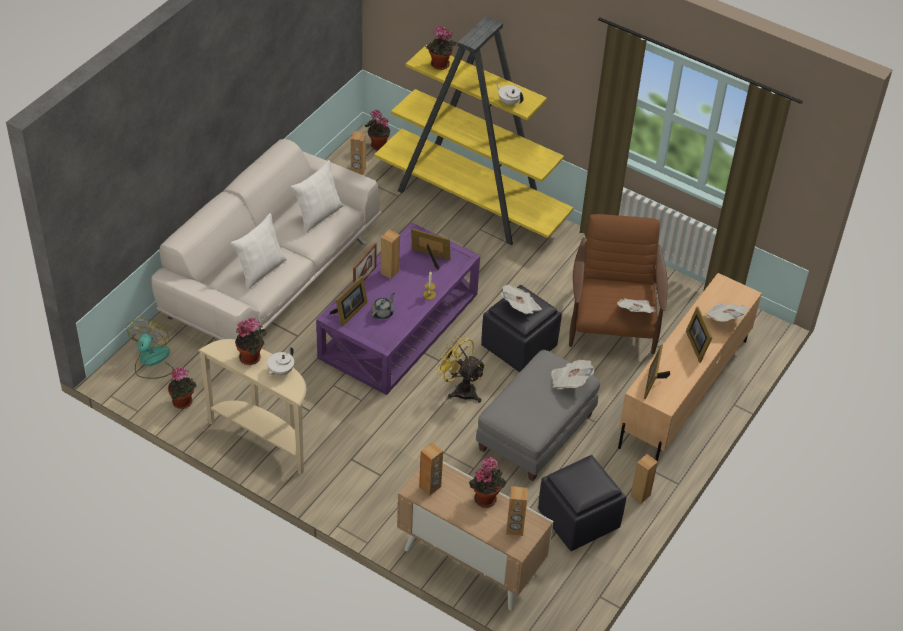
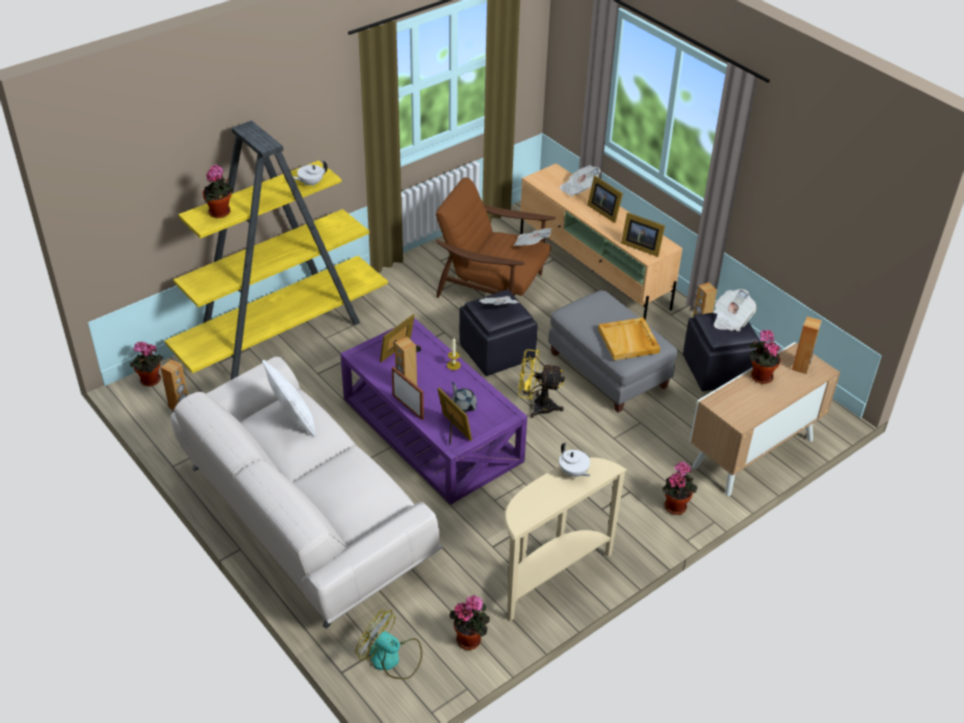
camera: 70 degrees left, 5 degrees down
white pillow [231,214,287,289] -> none
potted plant [235,318,267,365] -> potted plant moved to [662,462,697,515]
brown speaker [419,442,443,496] -> none
yellow fan [435,336,486,403] -> yellow fan turned 45 degrees clockwise [518,349,565,418]
newspaper [551,360,594,389] -> newspaper moved to [714,289,756,331]
picture frame [686,306,712,363] -> picture frame turned 45 degrees clockwise [587,176,623,223]
none -> beige tray [598,317,660,360]

